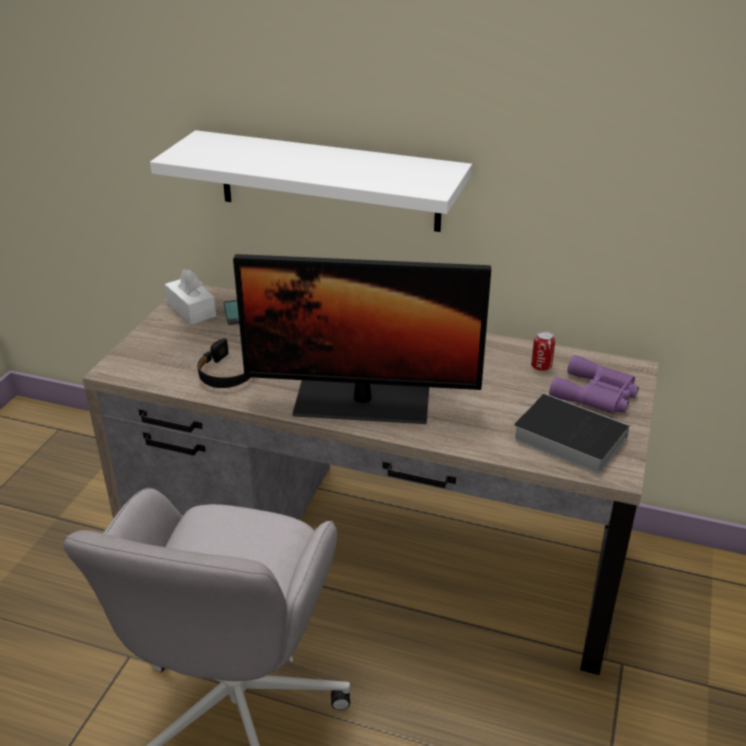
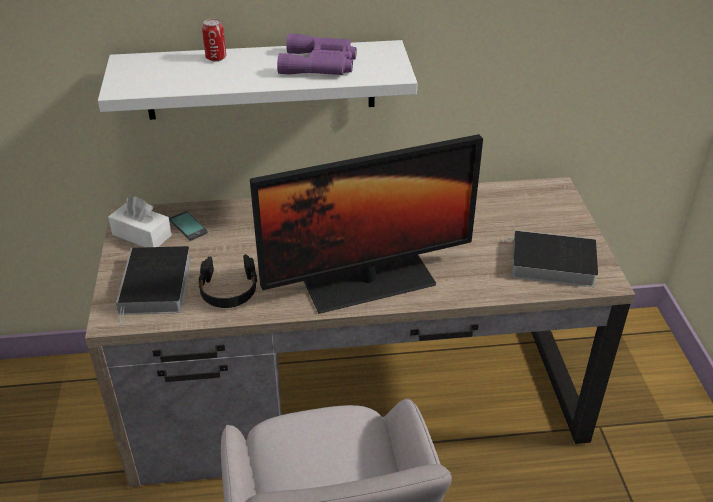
camera: 25 degrees left, 5 degrees up
can [531,330,555,371] -> can moved to [202,19,226,61]
purple binoculars [549,355,639,414] -> purple binoculars moved to [277,33,357,75]
none -> book [116,246,191,326]

